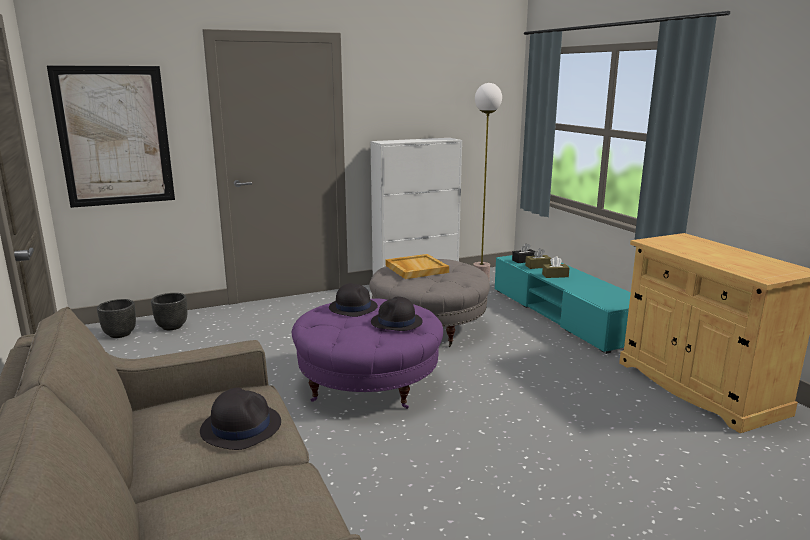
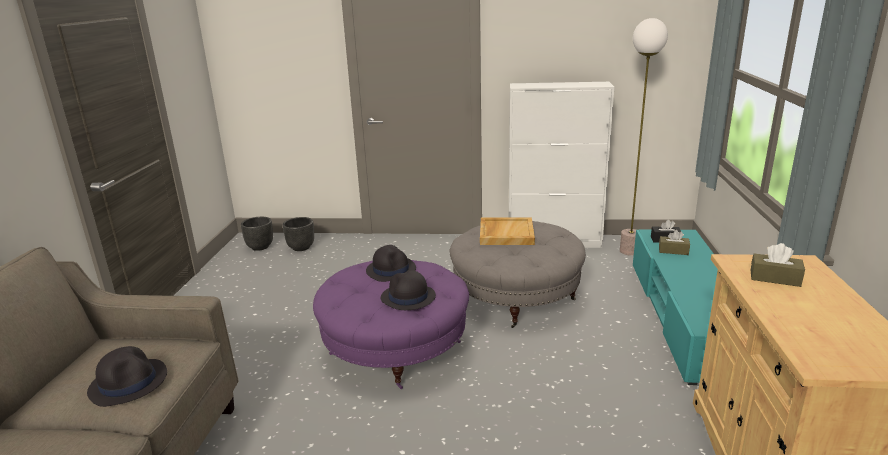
camera: 30 degrees right, 5 degrees up
picture [47,66,175,208] -> none
brown tissue box [542,256,570,278] -> brown tissue box moved to [751,243,805,287]

